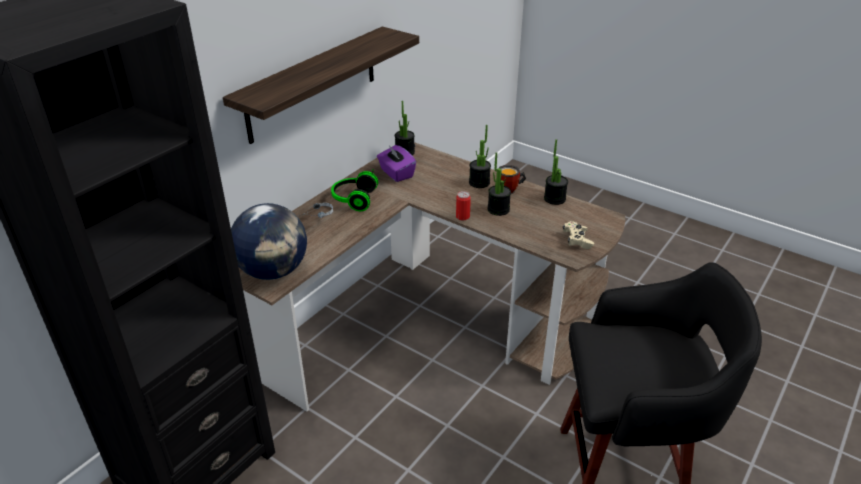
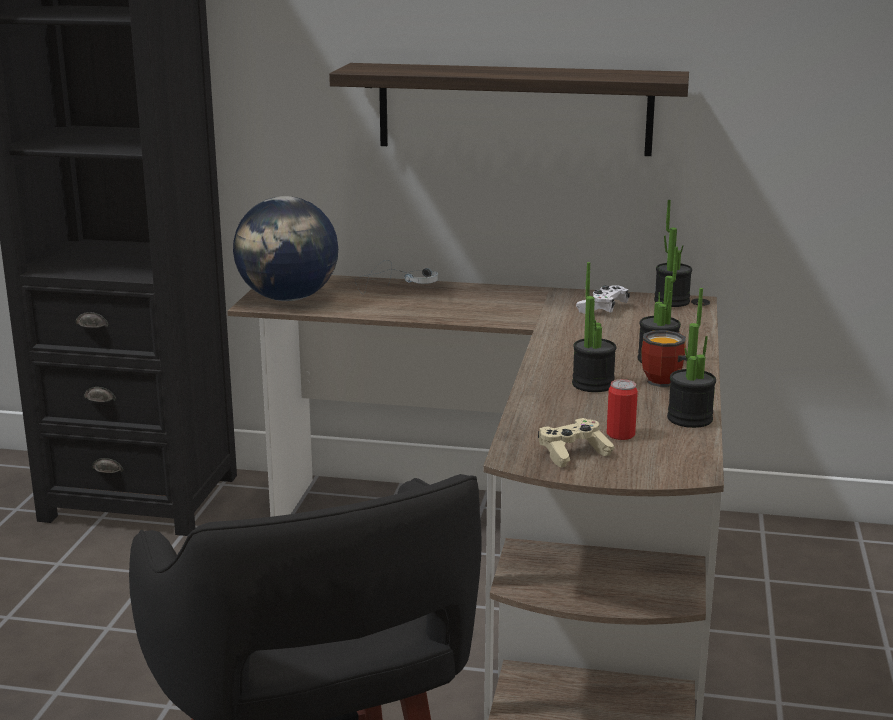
camera: 65 degrees right, 15 degrees down
headphones [331,170,378,211] -> none
purple tissue box [377,144,416,182] -> white game controller [576,285,630,314]
can [456,191,471,221] -> can moved to [607,379,638,440]

